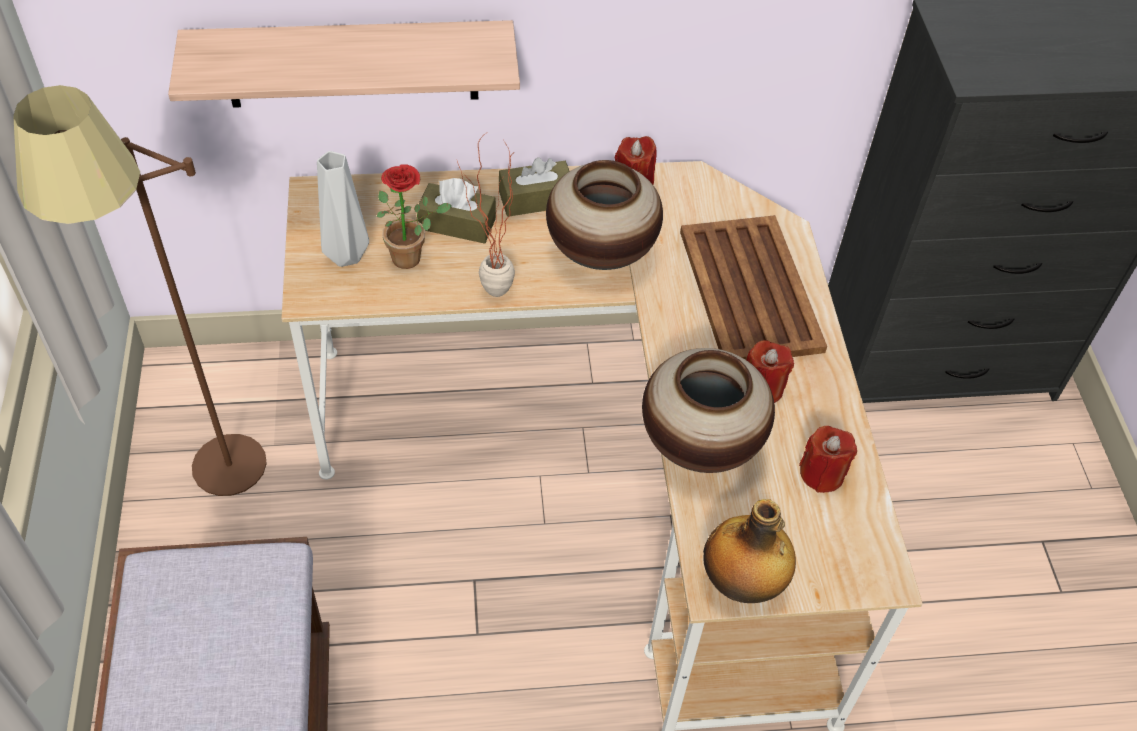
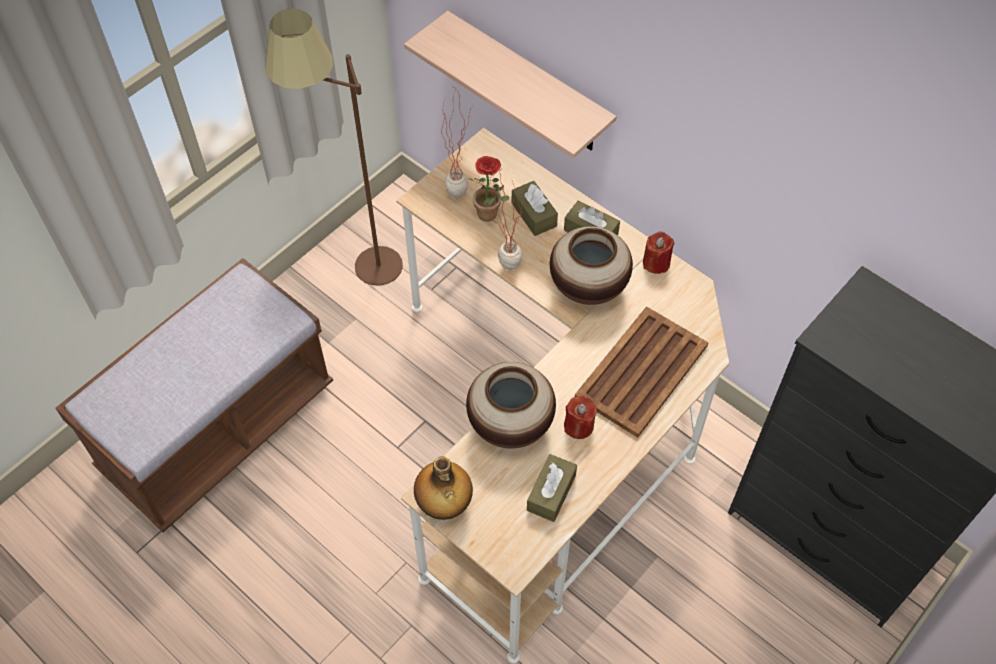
camera: 50 degrees right, 5 degrees up
grey vase [317,151,369,267] -> potted plant [441,88,475,198]
red candle [799,426,857,493] -> brown tissue box [527,454,577,522]

